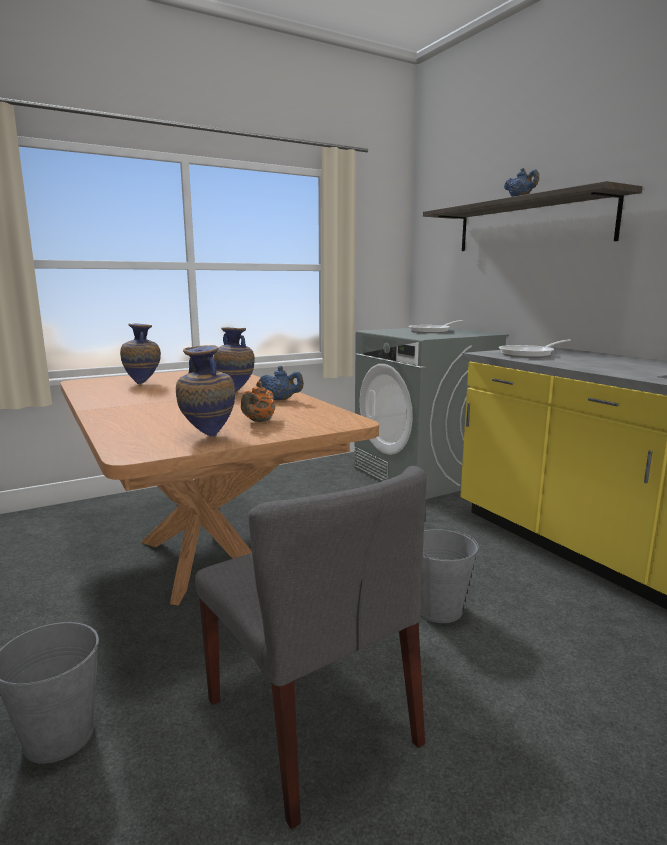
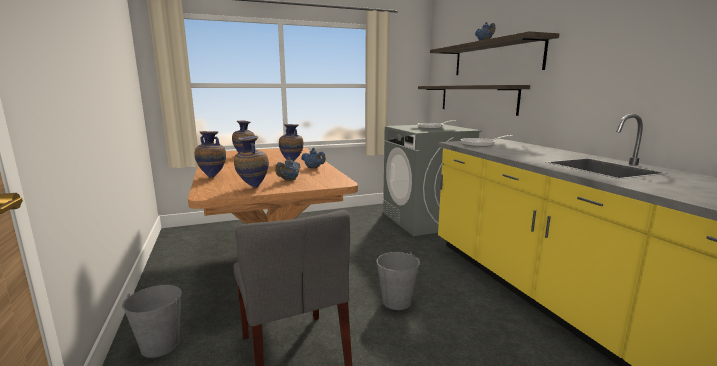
camera: 10 degrees right, 0 degrees up
orange teapot [241,381,275,422] -> blue teapot [275,157,300,181]
none -> vase [195,131,226,178]
none -> shelf [418,85,530,116]

